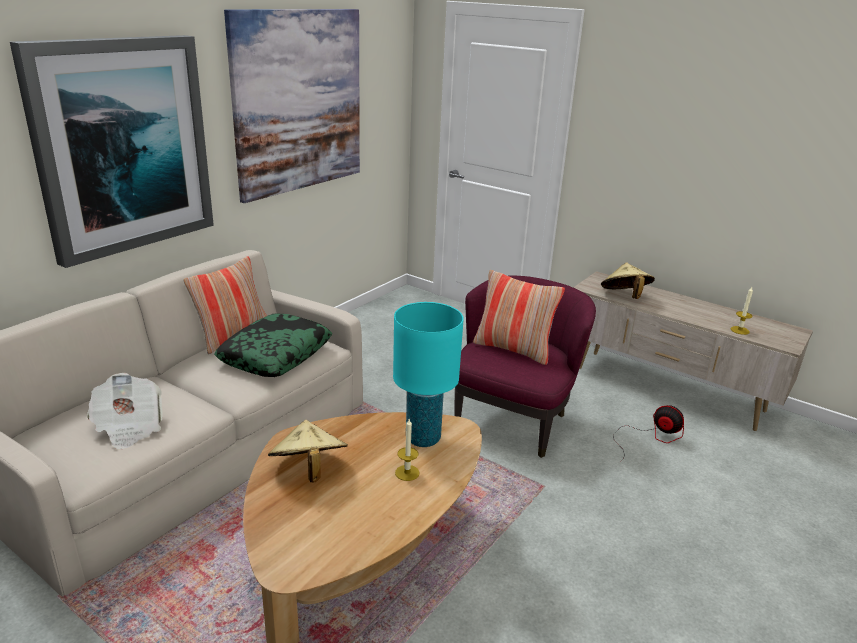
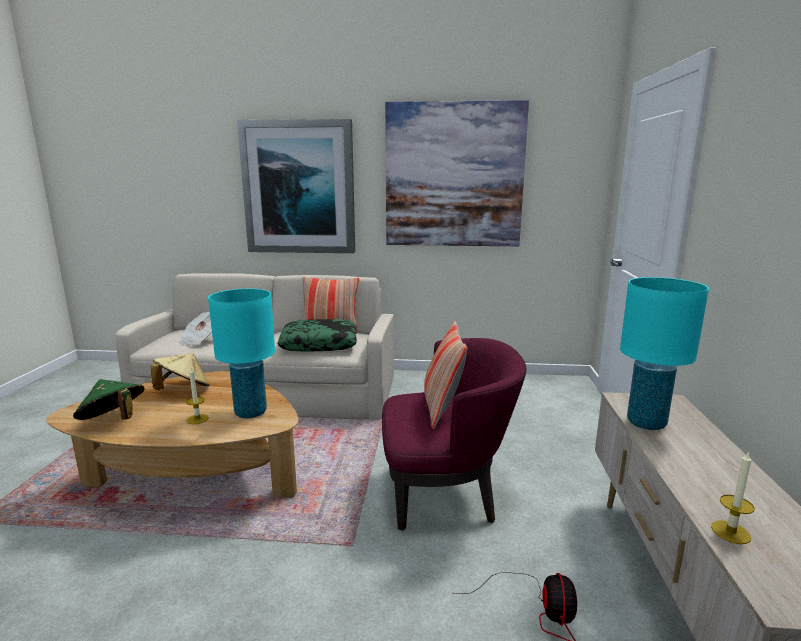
camera: 60 degrees right, 10 degrees down
beige hat [601,263,655,299] -> turquoise table lamp [620,277,709,430]
none -> green hat [73,379,144,420]

